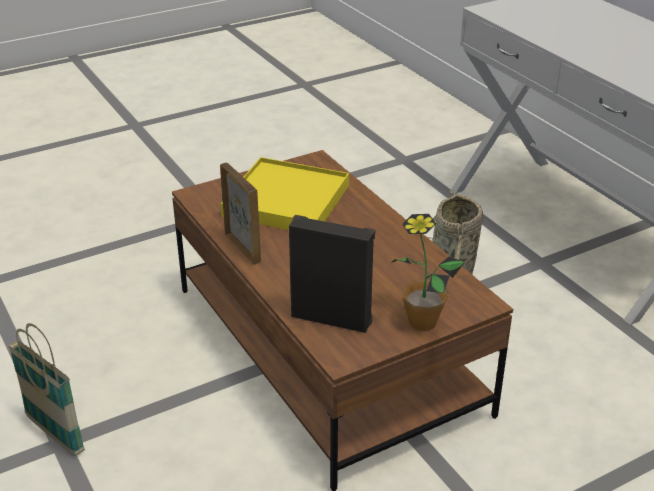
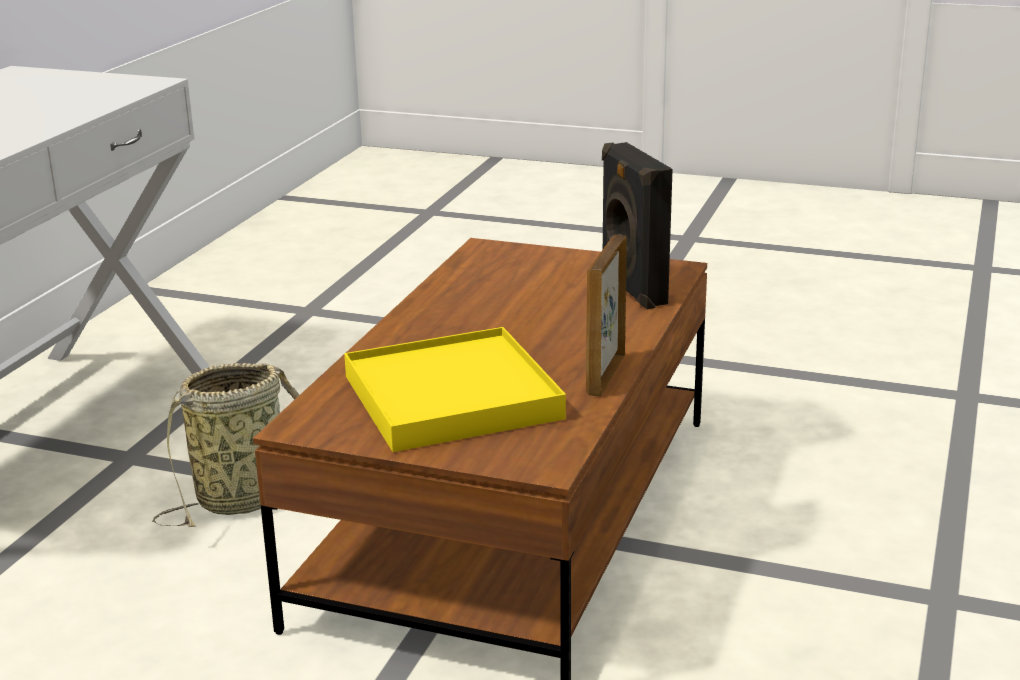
camera: 130 degrees left, 10 degrees down
basket [8,323,85,456] -> none
potted plant [391,214,465,331] -> none

